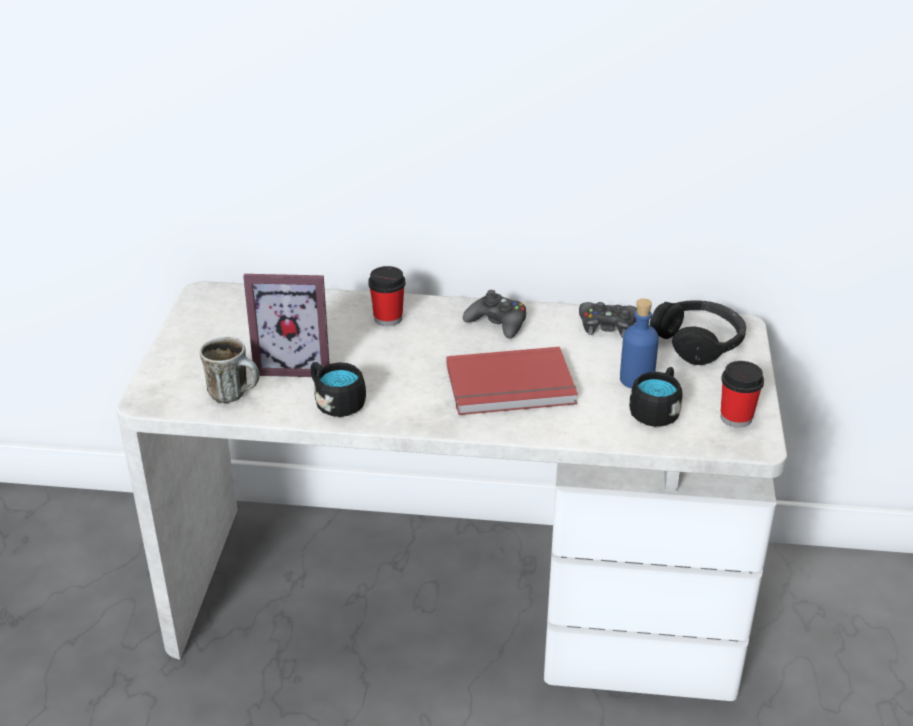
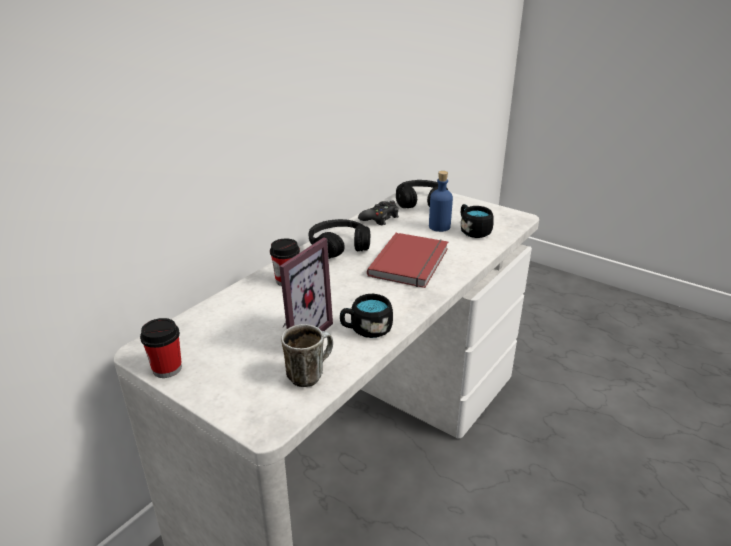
camera: 60 degrees left, 5 degrees down
black game controller [463,290,526,339] -> black headphones [308,219,370,259]
cup [721,361,764,428] -> cup moved to [140,318,182,378]

